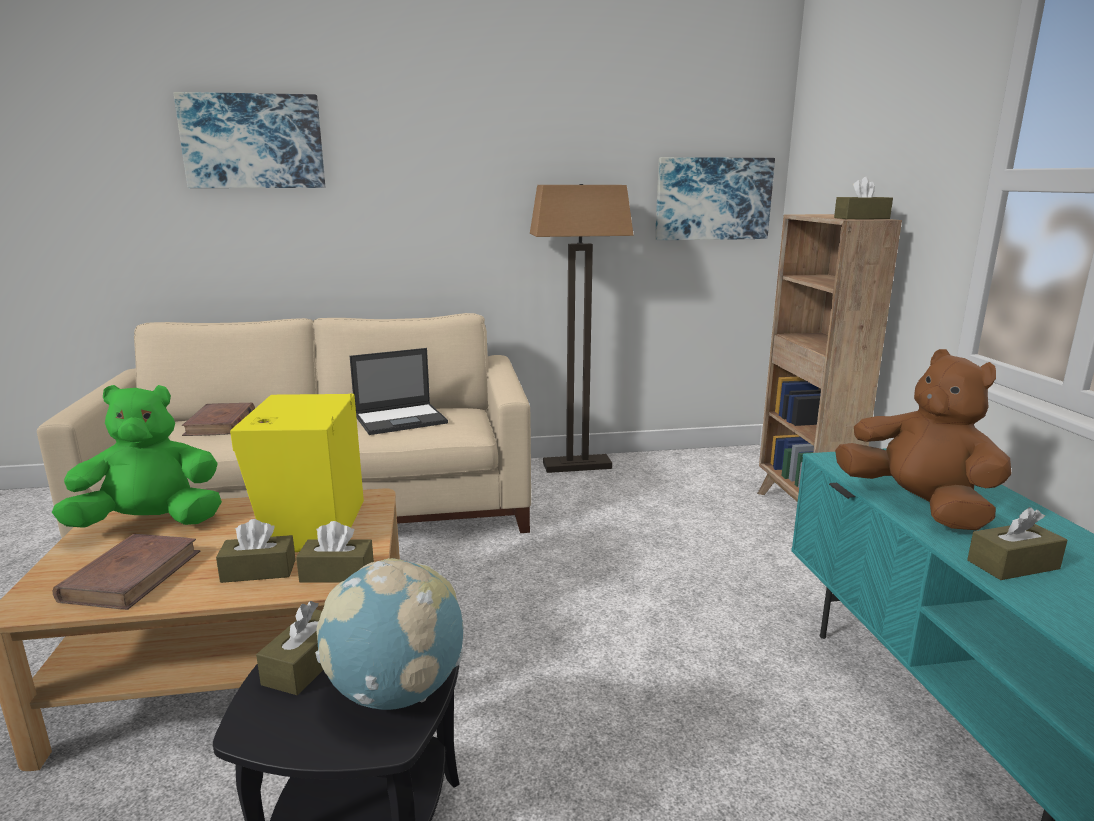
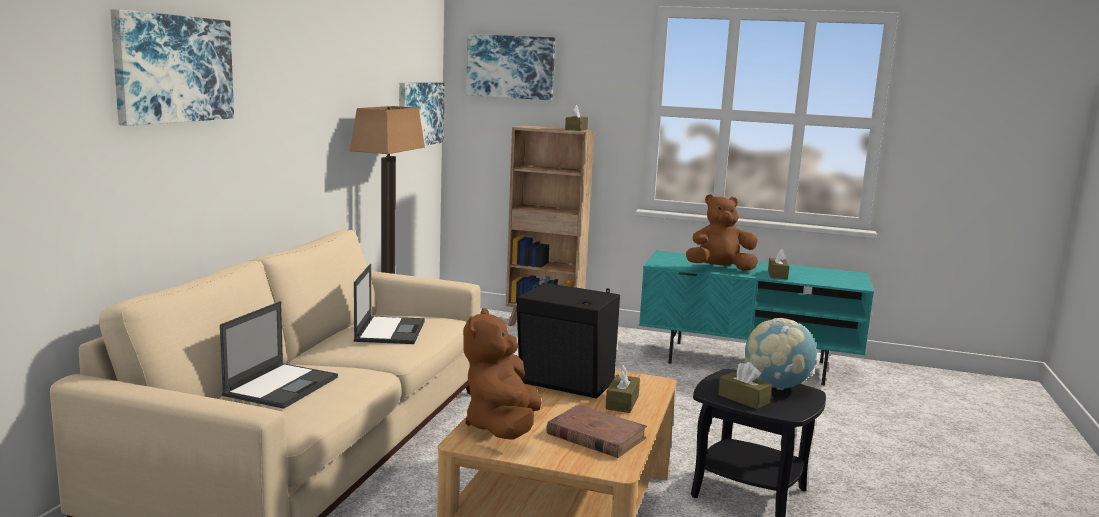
camera: 65 degrees left, 5 degrees down
green plush toy [52,385,222,528] -> brown plush toy [463,308,542,439]
brown book [182,403,255,436] -> laptop [220,301,338,409]
yellow speaker [230,393,364,552] -> black speaker [517,280,620,398]
brown tissue box [296,521,374,582] -> none
none -> picture [466,34,555,100]

